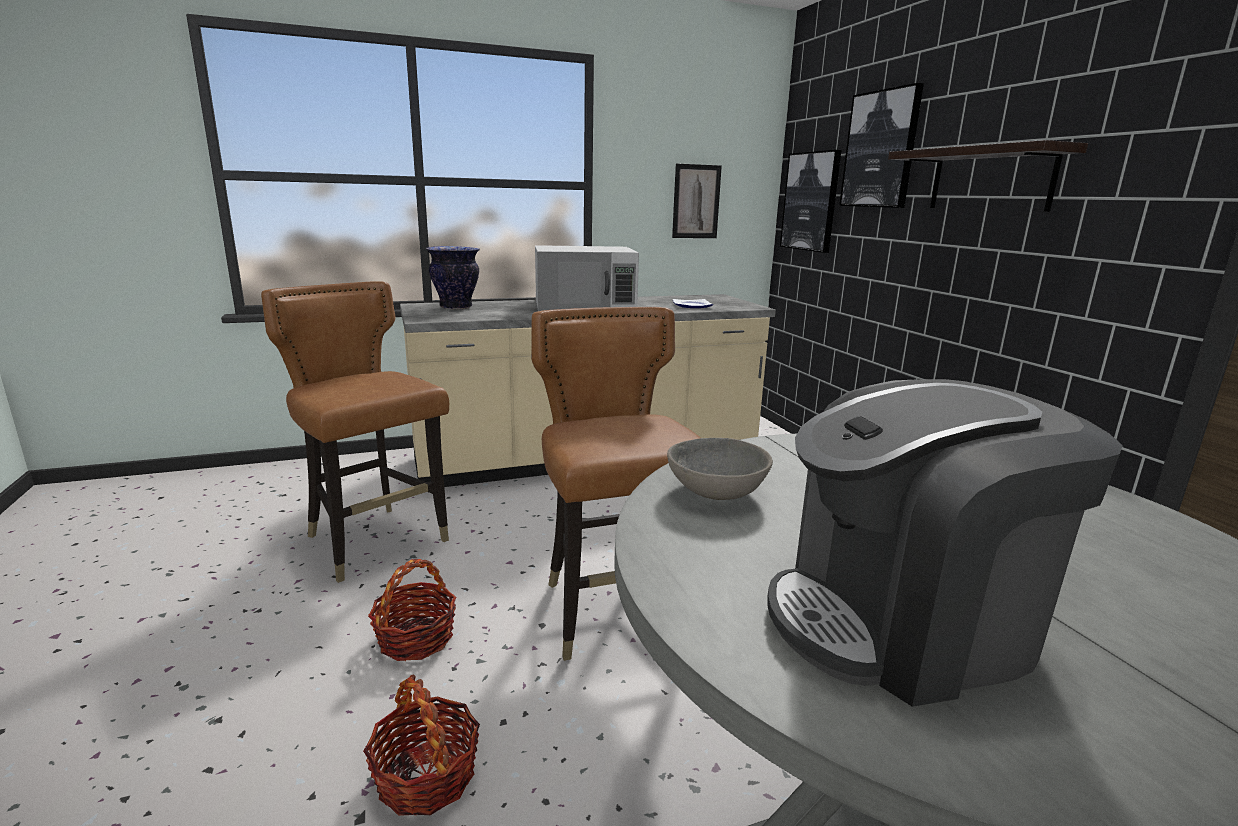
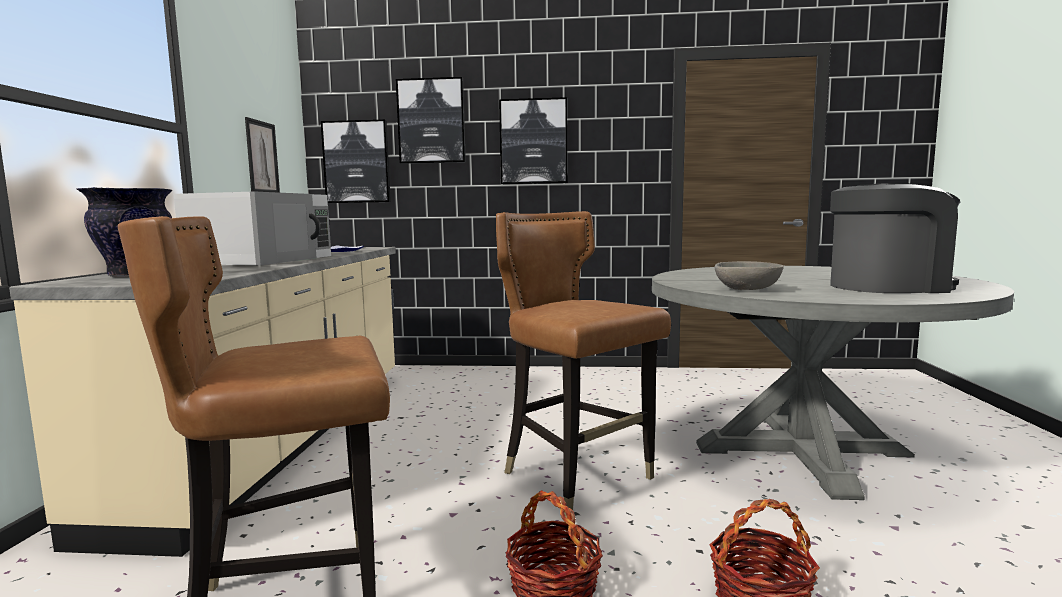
camera: 65 degrees left, 10 degrees down
brown chair [531,307,701,661] -> brown chair turned 45 degrees clockwise [496,211,671,517]
coffee machine [767,379,1123,707] -> coffee machine turned 105 degrees counterclockwise [830,183,960,293]
shelf [888,140,1088,212] -> picture [499,97,568,184]

